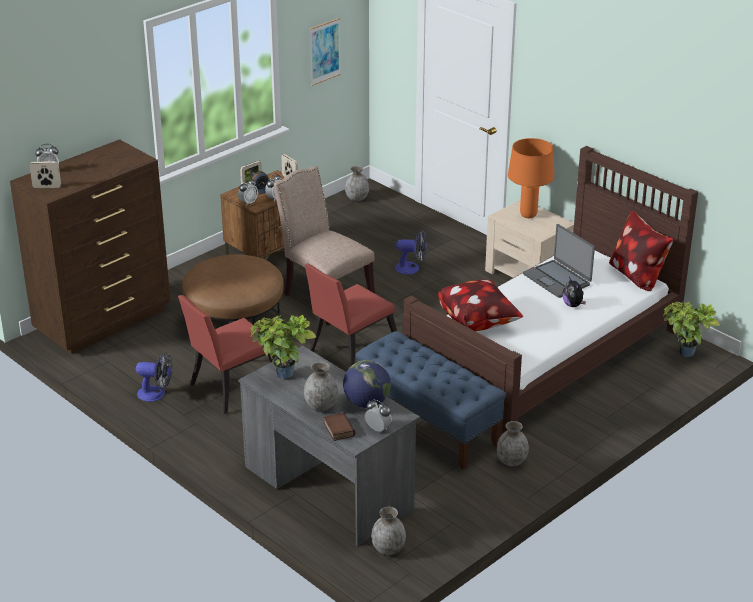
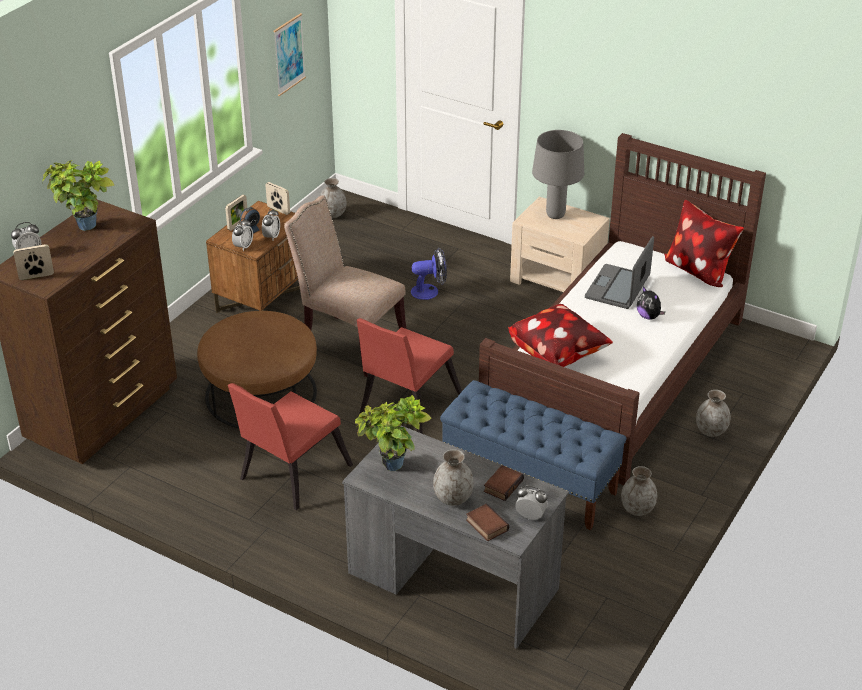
camera: 15 degrees left, 5 degrees up
fan [136,353,172,402] -> none
globe [343,360,391,408] -> book [484,465,524,501]
grey vase [371,507,406,555] -> grey vase moved to [696,390,731,437]
orange table lamp [508,138,554,218] -> grey table lamp [532,130,584,219]
laptop [523,224,595,298] -> laptop turned 75 degrees clockwise [585,236,654,309]
potted plant [663,302,720,357] -> potted plant moved to [42,160,114,231]

